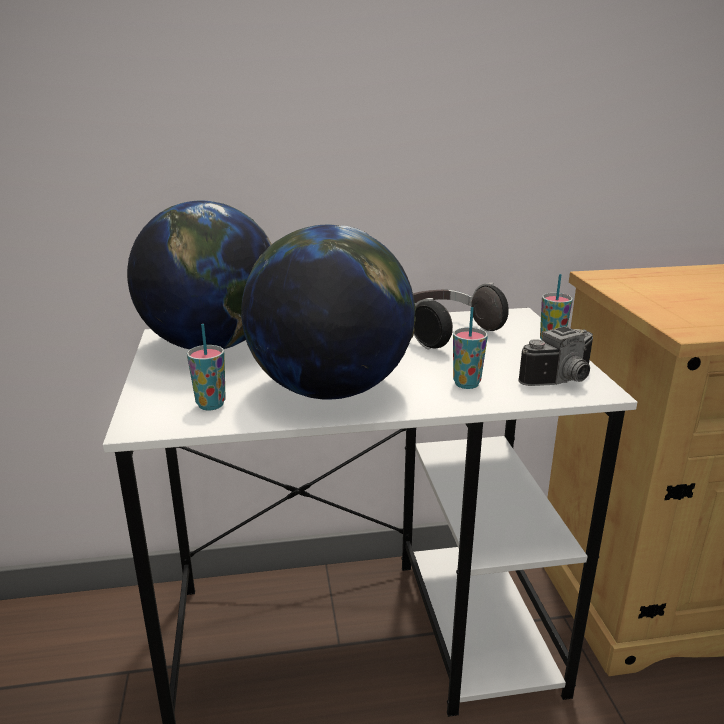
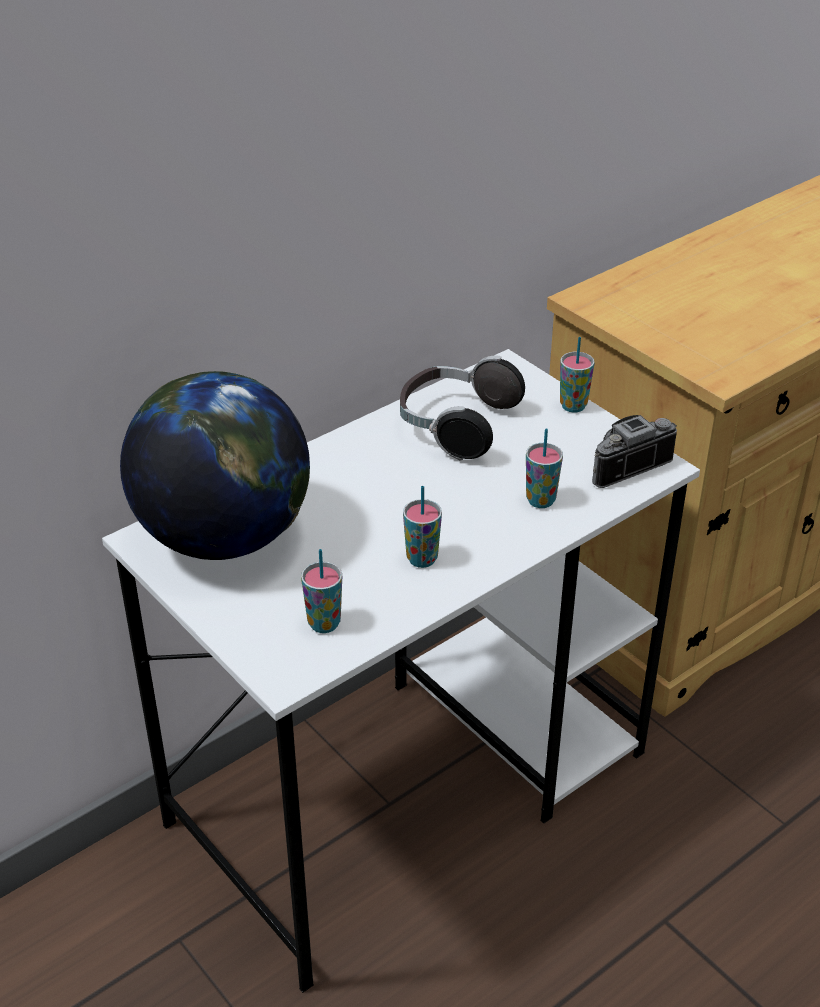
camera: 30 degrees left, 15 degrees up
globe [241,224,416,400] -> cup [403,486,442,568]
camera [518,326,593,386] -> camera turned 150 degrees counterclockwise [592,415,677,488]

